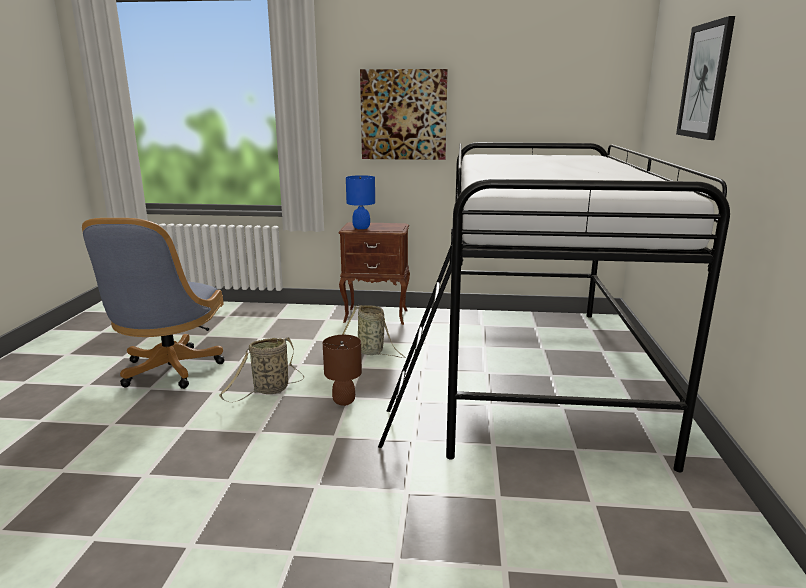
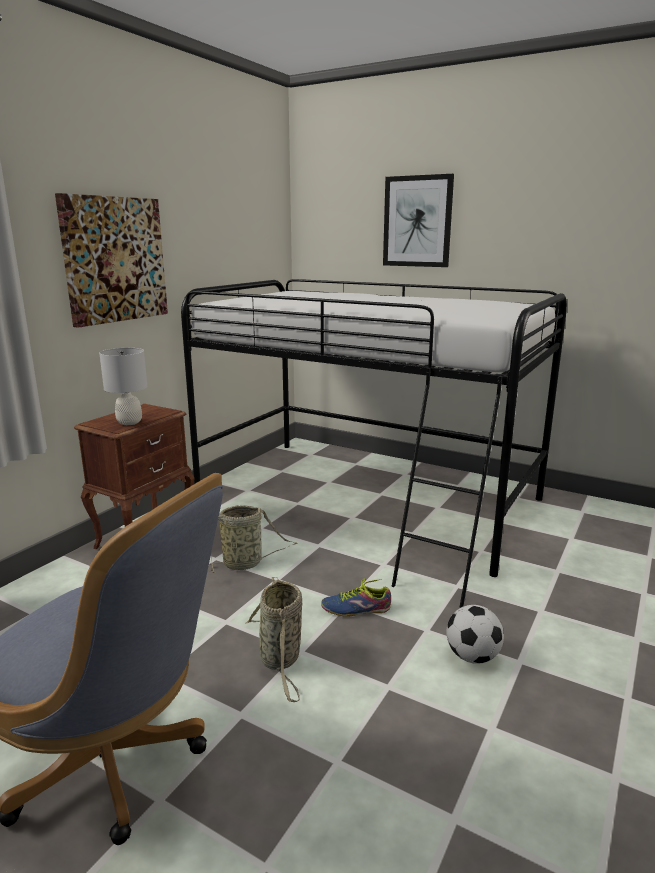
camera: 65 degrees left, 0 degrees up
brown table lamp [323,335,362,406] -> shoe [321,578,391,617]
blue table lamp [346,175,375,229] -> grey table lamp [99,348,147,425]
none -> football [446,605,504,664]

